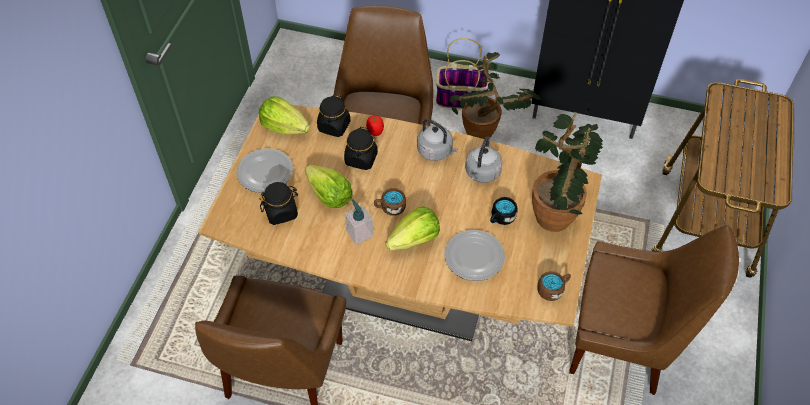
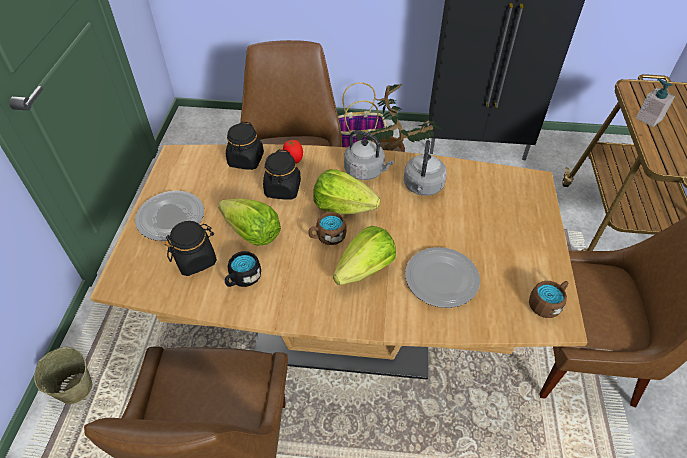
camera: 10 degrees left, 5 degrees down
lettuce [259,96,310,135] -> lettuce moved to [313,169,380,215]
soap dispenser [345,200,374,245] -> soap dispenser moved to [636,79,675,127]
black mug [490,197,518,225] -> black mug moved to [225,251,261,287]
potted plant [532,112,603,232] -> none
none -> beige bucket [34,347,92,404]

